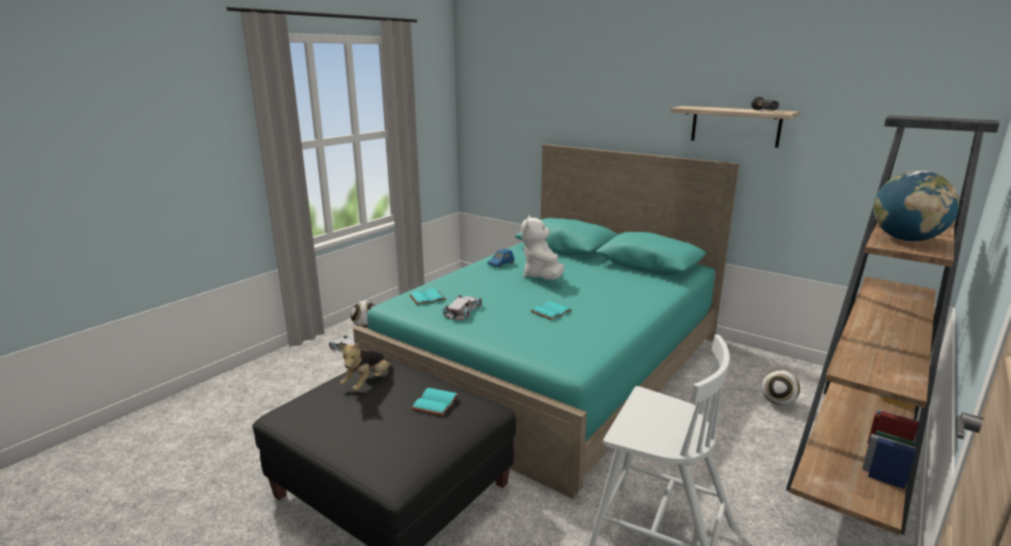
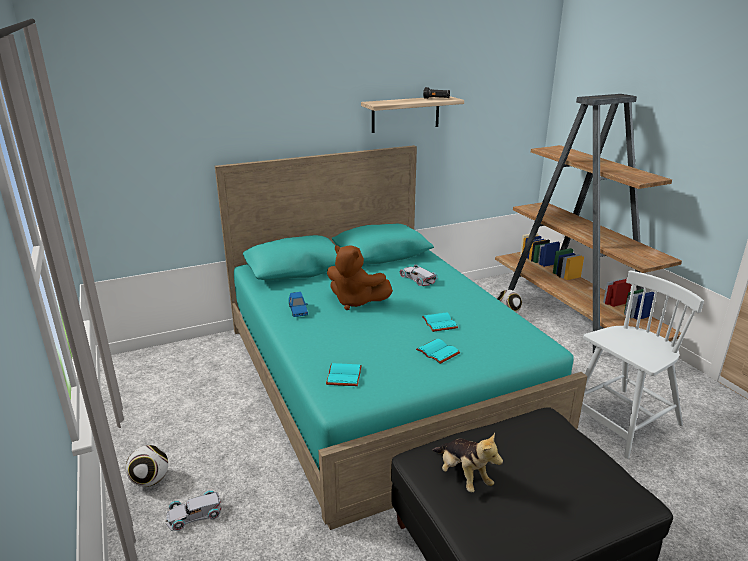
camera: 60 degrees left, 5 degrees up
turquoise book [411,388,459,416] -> turquoise book moved to [416,339,460,364]
white toy car [443,295,482,320] -> white toy car moved to [399,264,438,286]
white plush toy [521,215,564,280] -> brown plush toy [327,245,393,310]
globe [873,171,959,241] -> none

